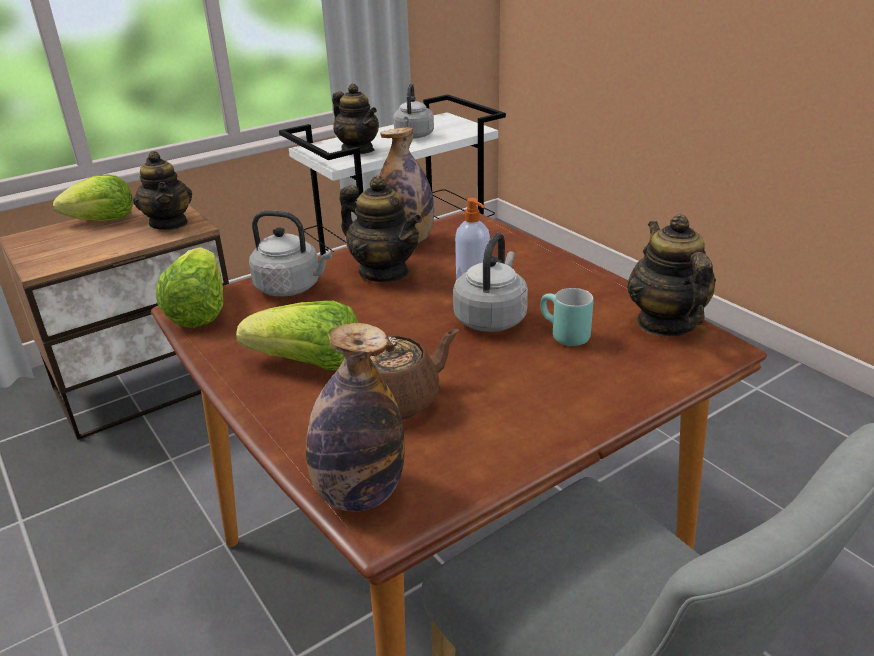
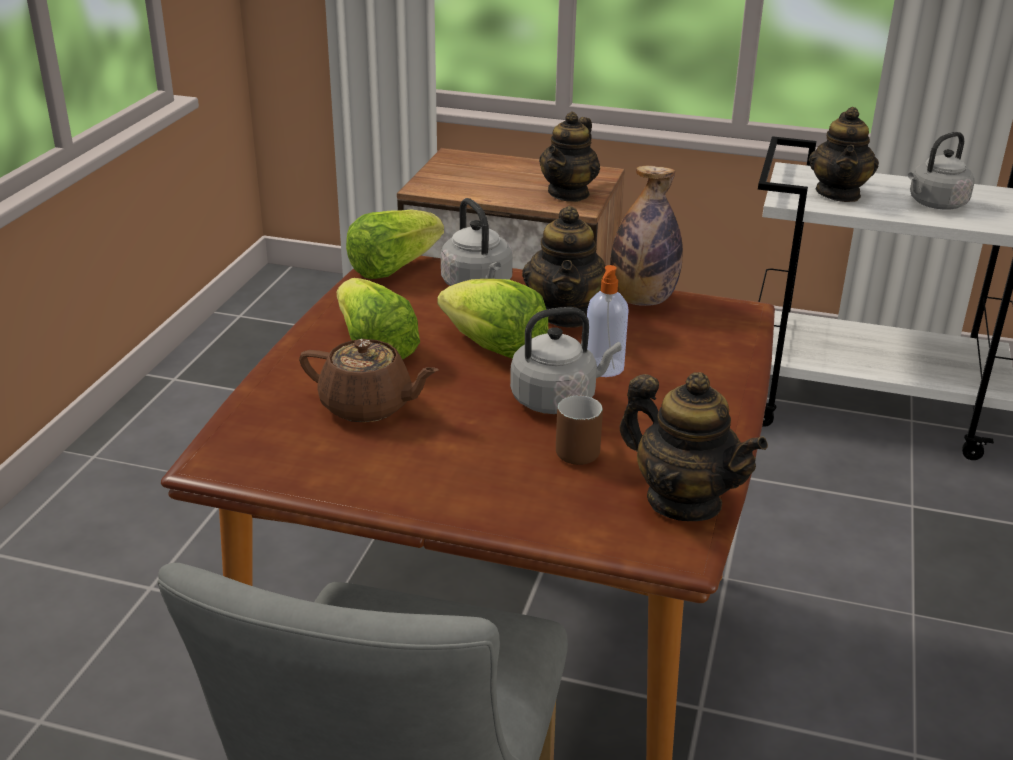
camera: 50 degrees right, 0 degrees up
lettuce [53,174,133,221] -> lettuce moved to [437,279,549,359]
bottle [306,323,405,512] -> none
turquoise mug [540,288,594,346] -> brown mug [556,395,603,465]
teapot [627,214,716,337] -> teapot turned 90 degrees clockwise [620,372,768,521]

